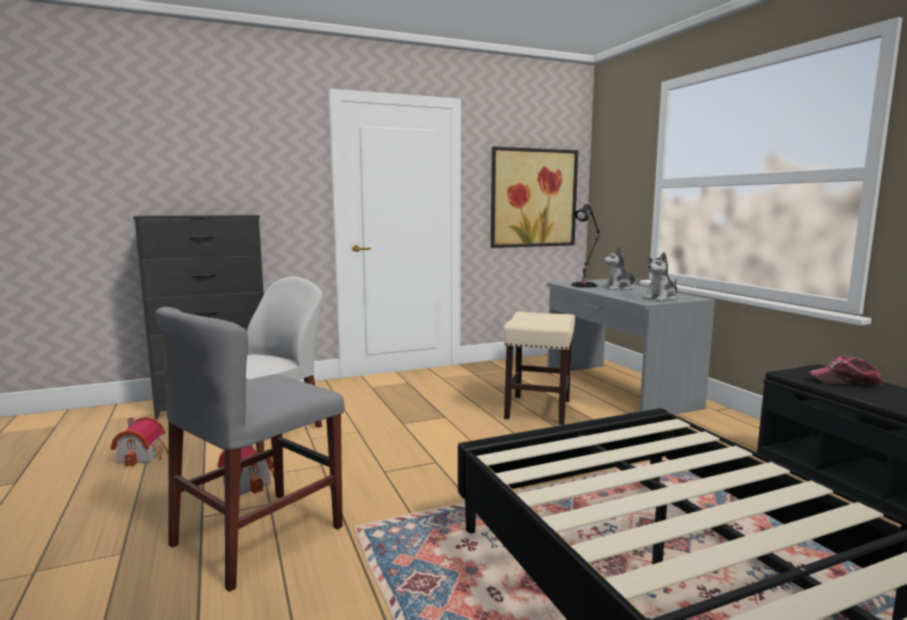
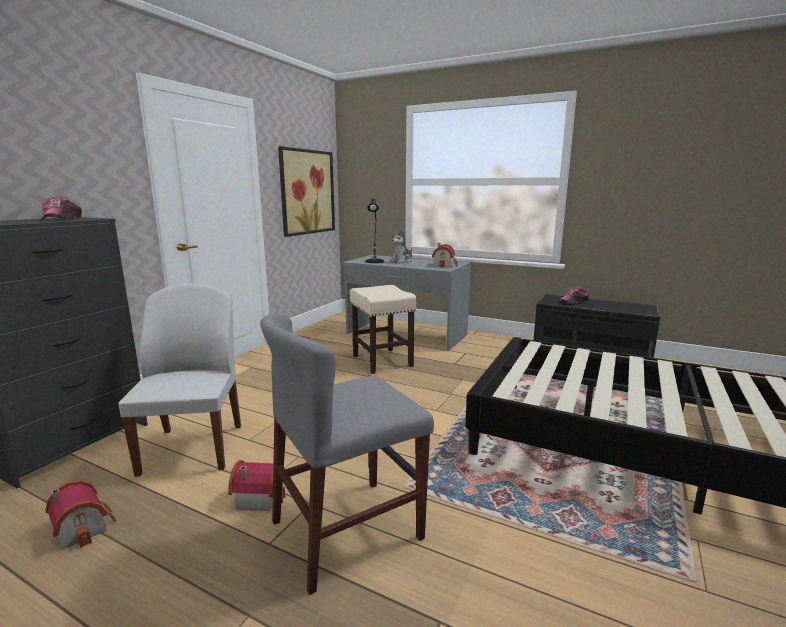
camera: 40 degrees left, 5 degrees up
grey chair [156,307,344,592] -> grey chair turned 60 degrees clockwise [260,314,434,595]
plush toy [643,252,678,301] -> toy house [432,243,458,268]
none -> cap [41,196,82,221]

